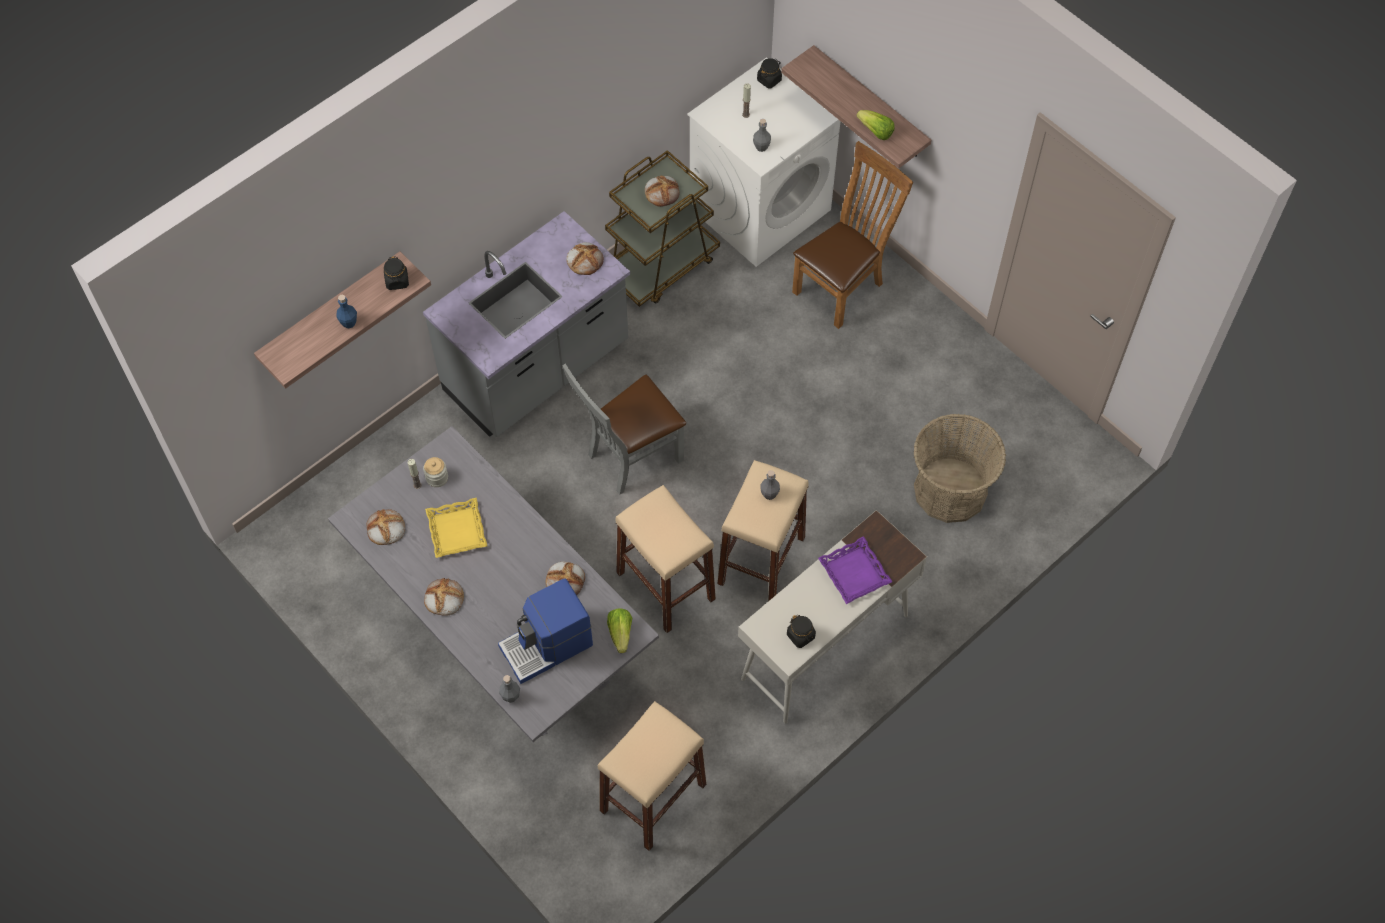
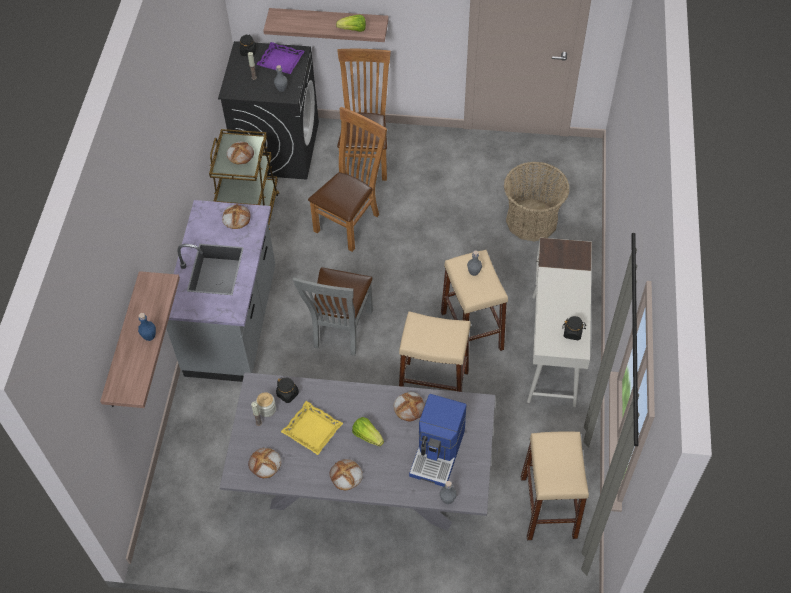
camera: 40 degrees left, 5 degrees down
black jar [384,256,409,290] -> black jar moved to [276,378,299,403]
lettuce [607,608,632,653] -> lettuce moved to [352,417,384,447]
white washing machine [687,57,840,267] -> black washing machine [218,41,319,180]
purple tray [818,536,892,604] -> purple tray moved to [256,42,305,74]
none -> brown chair [308,107,387,252]

